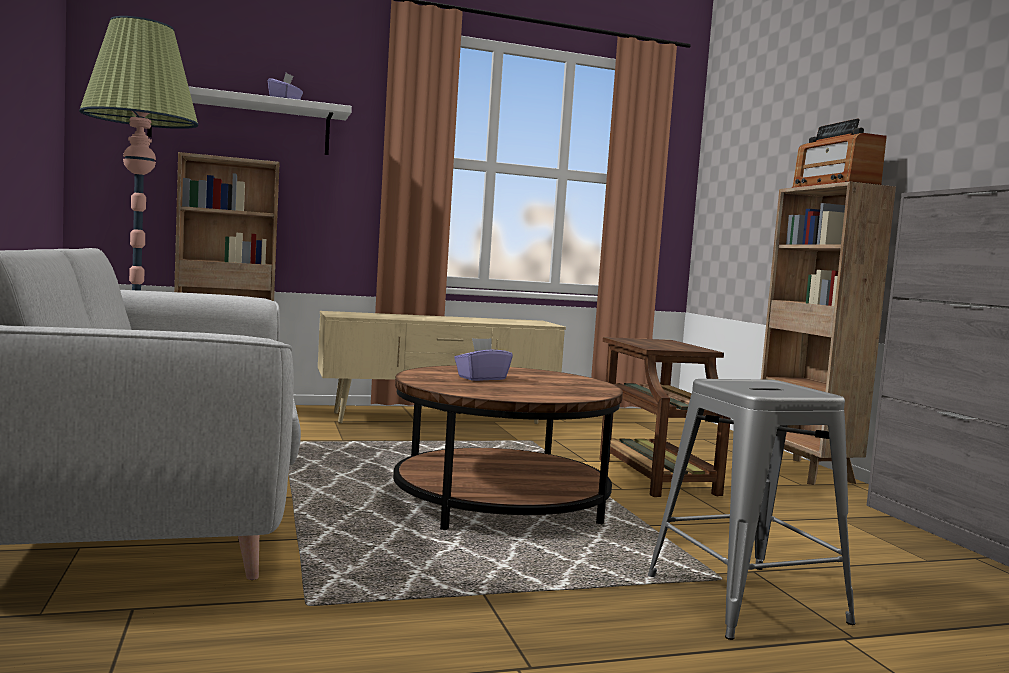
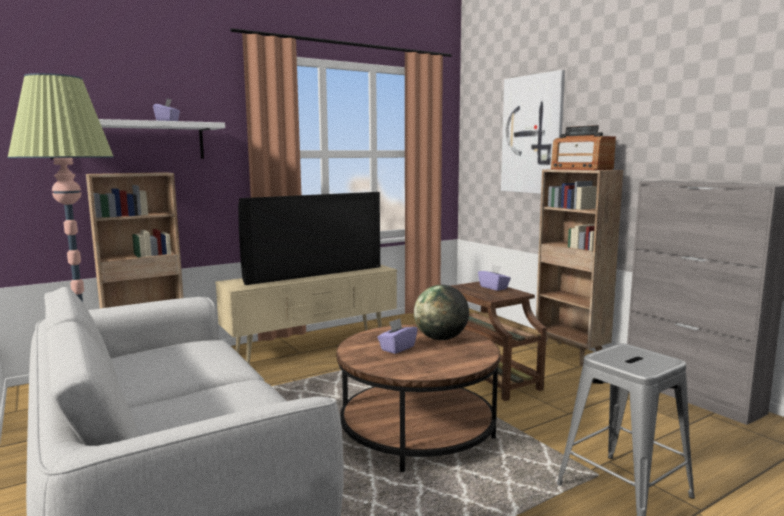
camera: 15 degrees left, 5 degrees up
none -> television [238,192,380,285]
none -> globe [414,285,469,340]
none -> purple tissue box [478,265,511,291]
none -> picture [501,70,565,194]

